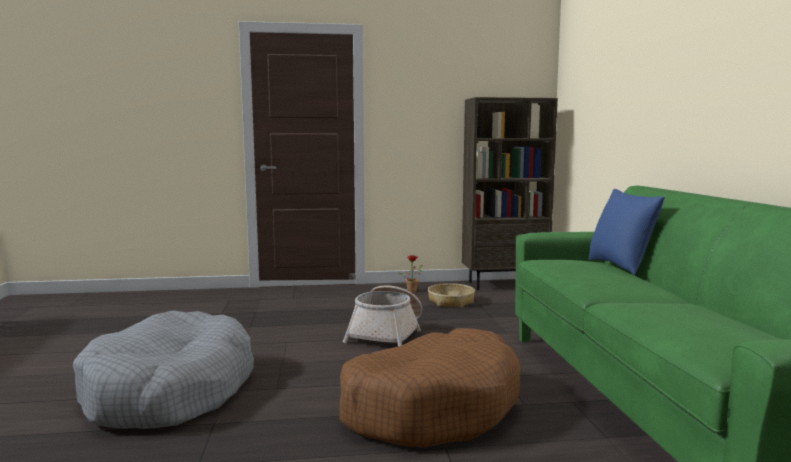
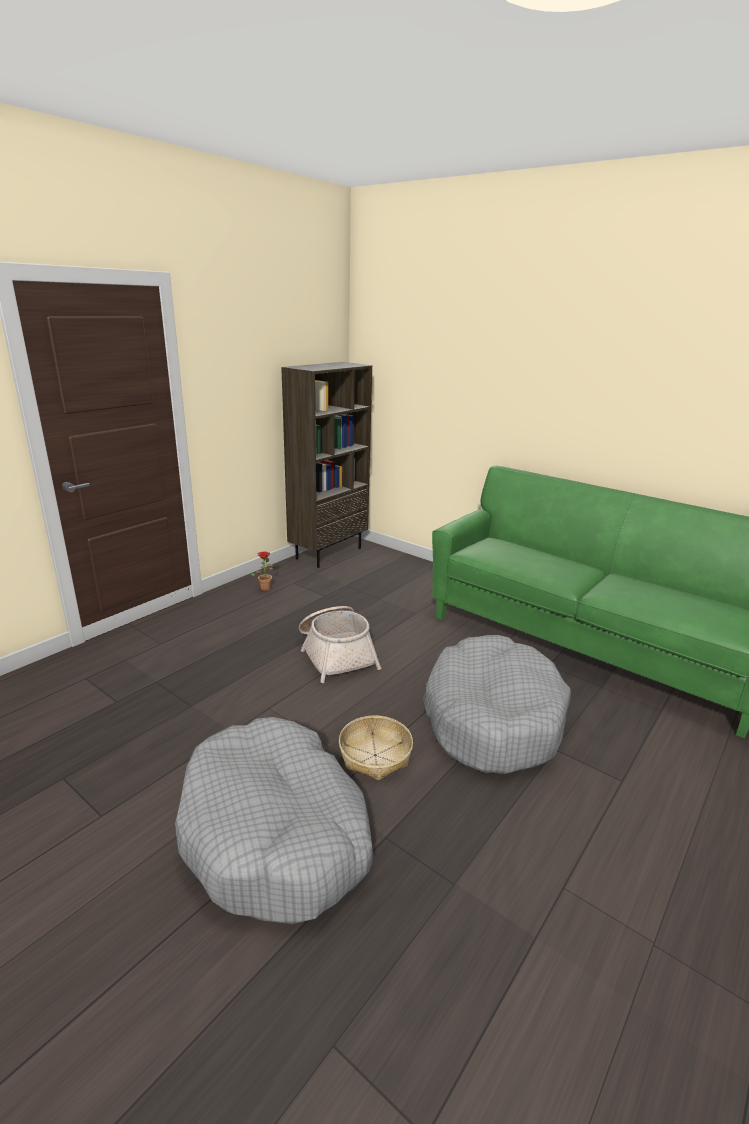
camera: 45 degrees left, 15 degrees up
brown dog bed [339,328,520,447] -> grey dog bed [423,635,571,774]
basket [428,283,475,307] -> basket moved to [339,715,413,781]
blue pillow [589,189,665,275] -> none

